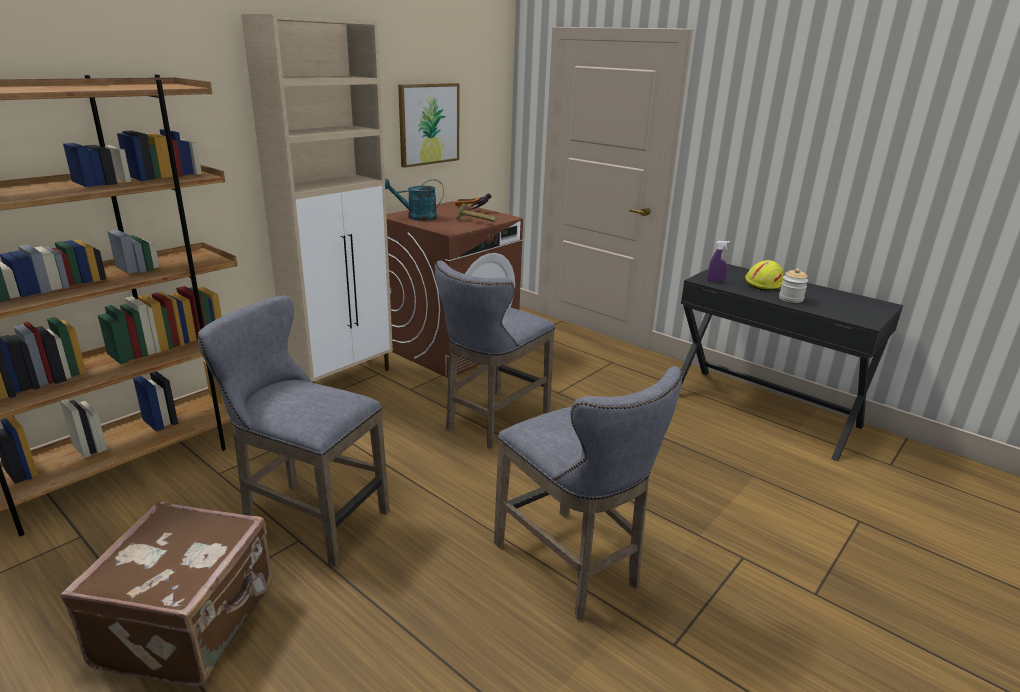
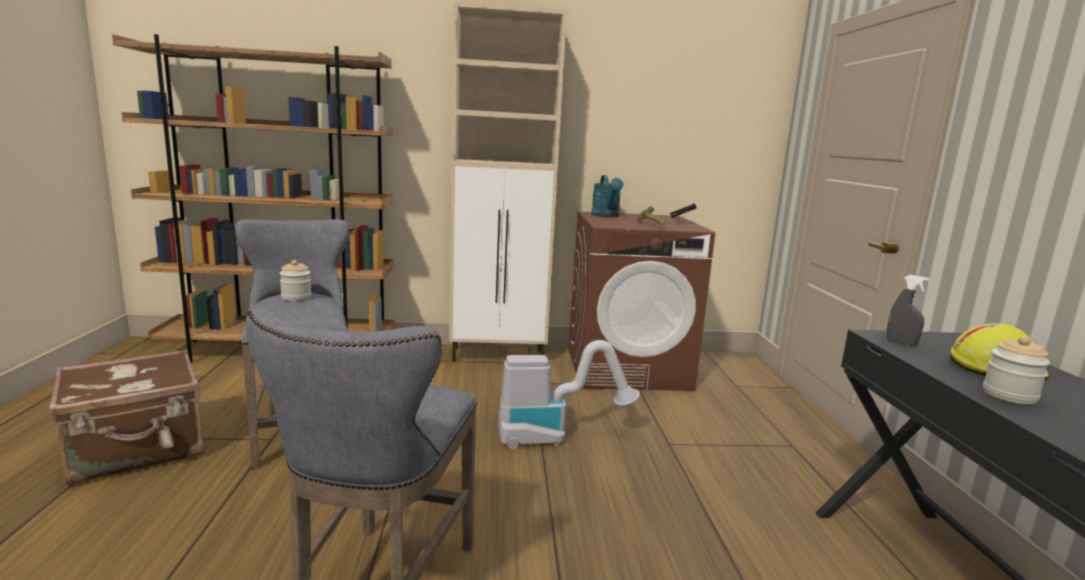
camera: 45 degrees right, 10 degrees down
turquoise watering can [385,179,444,221] -> turquoise watering can turned 135 degrees counterclockwise [591,175,624,218]
picture [398,83,459,168] -> none
grey stool [435,260,555,449] -> vacuum cleaner [498,340,640,449]
purple spray bottle [708,241,730,282] -> grey spray bottle [887,275,929,346]
none -> jar [279,260,311,301]

